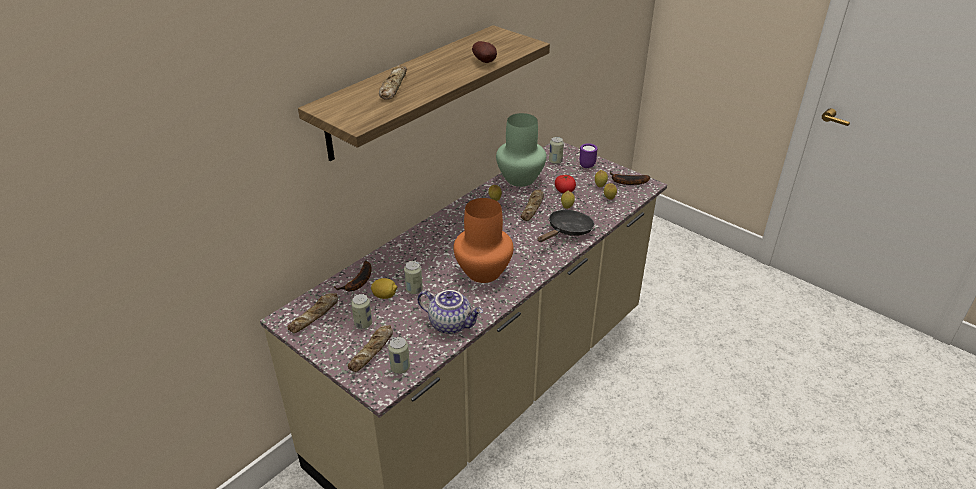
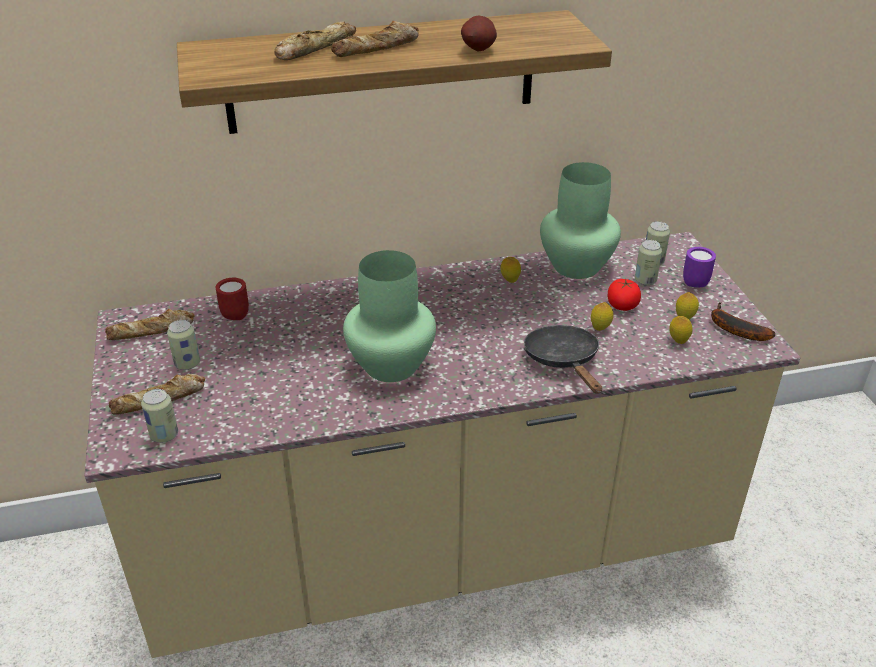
camera: 35 degrees right, 0 degrees up
banana [334,261,372,292] -> red mug [215,278,249,320]
lemon [371,278,397,299] -> none
can [404,261,423,294] -> can moved to [635,240,662,285]
teapot [417,290,483,334] -> none
orange vase [453,198,514,283] -> green vase [343,250,436,382]
bread [521,189,544,221] -> bread moved to [331,21,419,57]
black frying pan [537,210,594,242] -> black frying pan turned 90 degrees counterclockwise [524,325,602,394]

